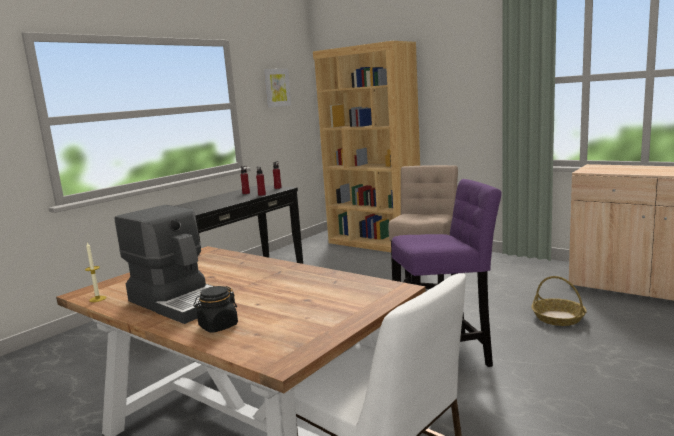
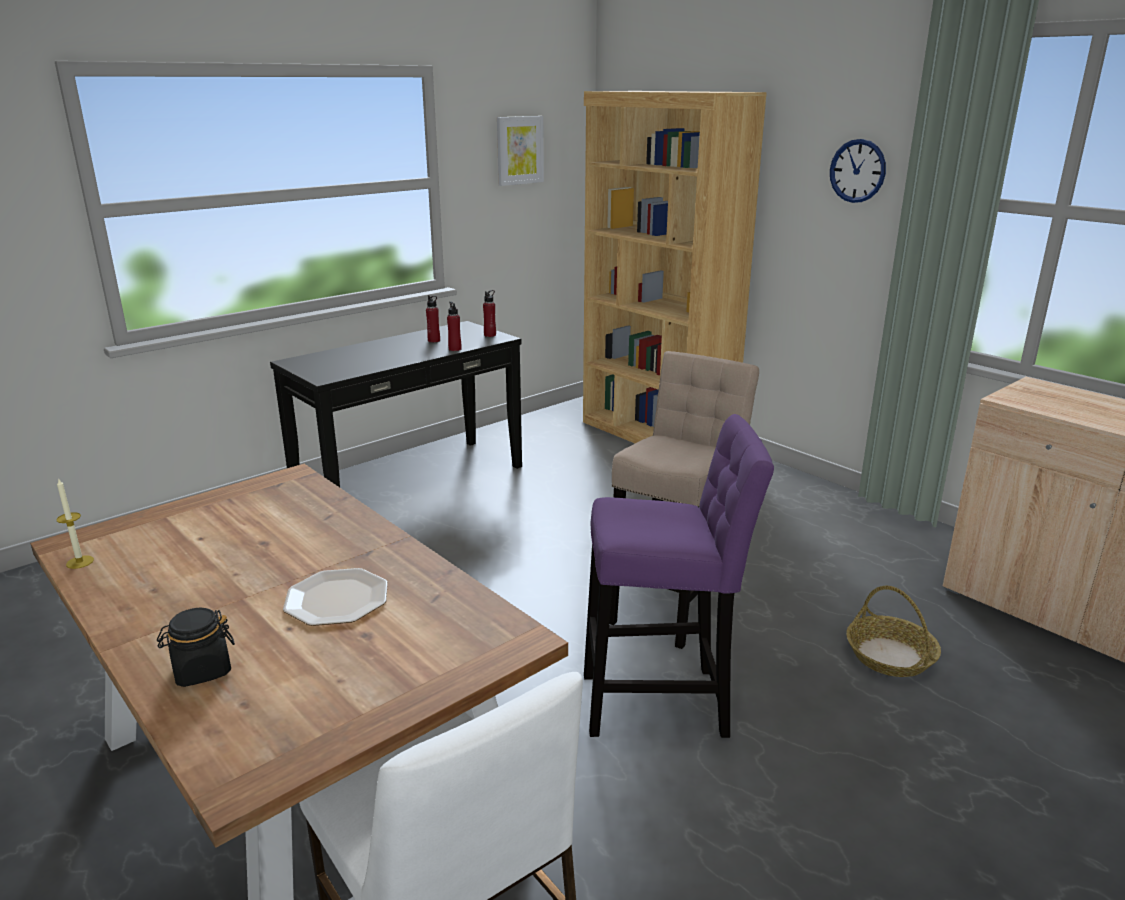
camera: 10 degrees right, 10 degrees up
coffee machine [115,205,235,324] -> none
none -> plate [283,568,388,626]
none -> wall clock [830,139,886,203]

